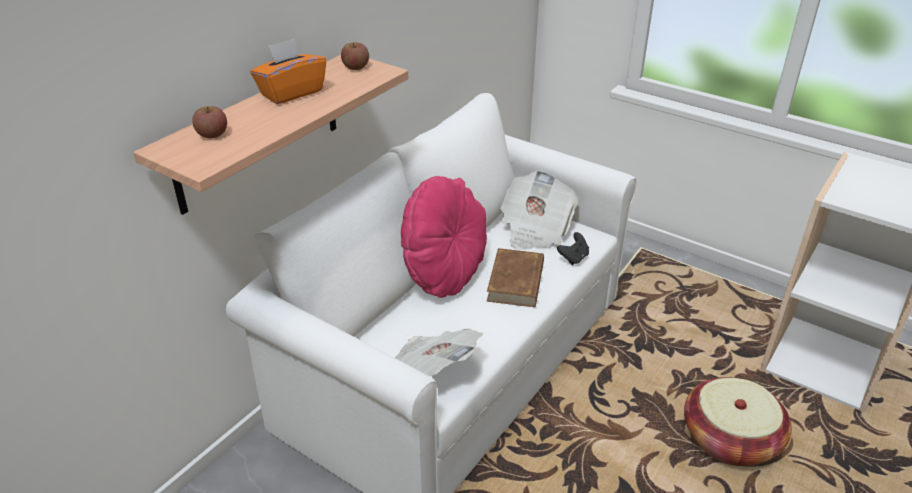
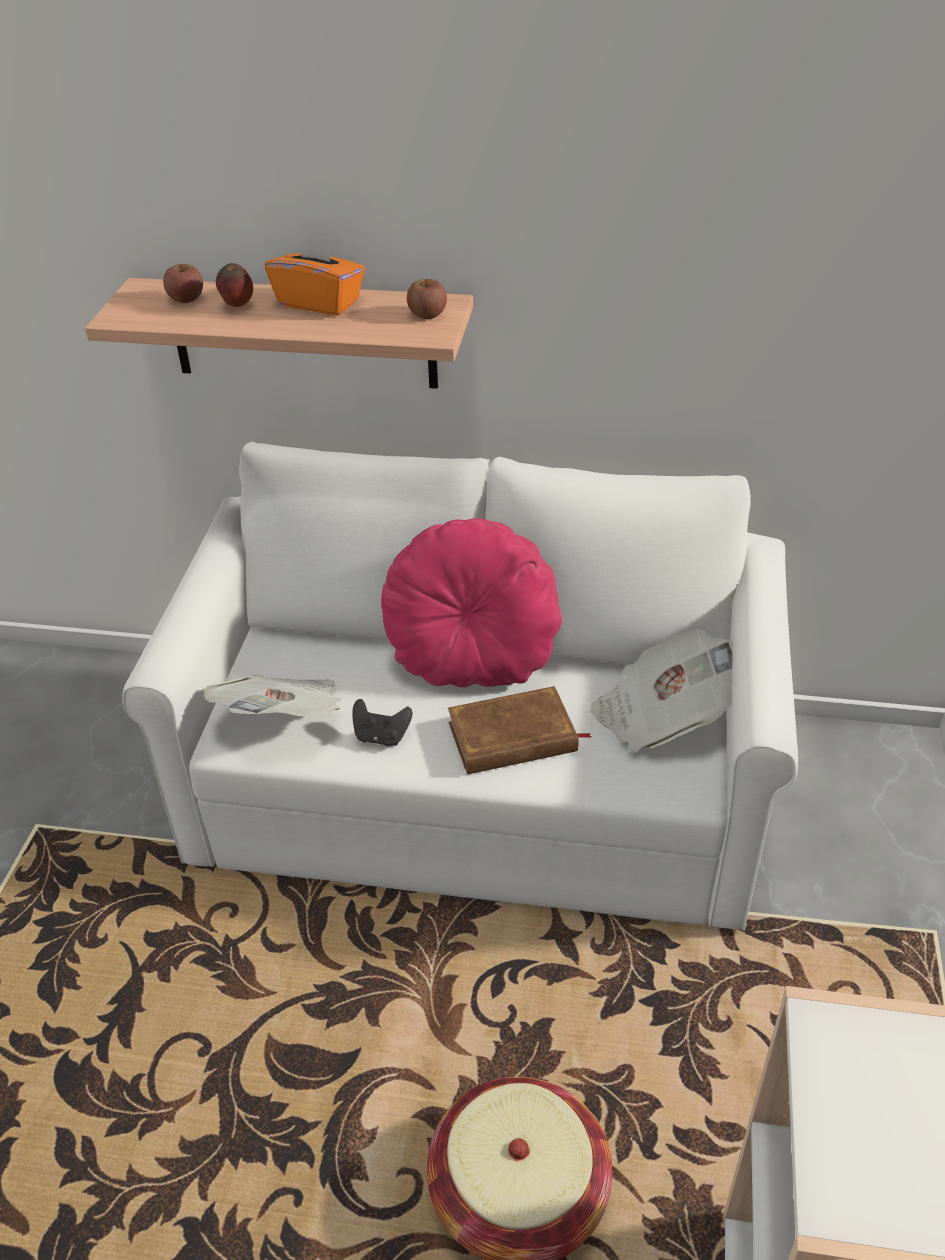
camera: 65 degrees right, 5 degrees up
black game controller [557,232,589,265] -> black game controller moved to [352,699,412,746]
none -> apple [216,263,253,307]

